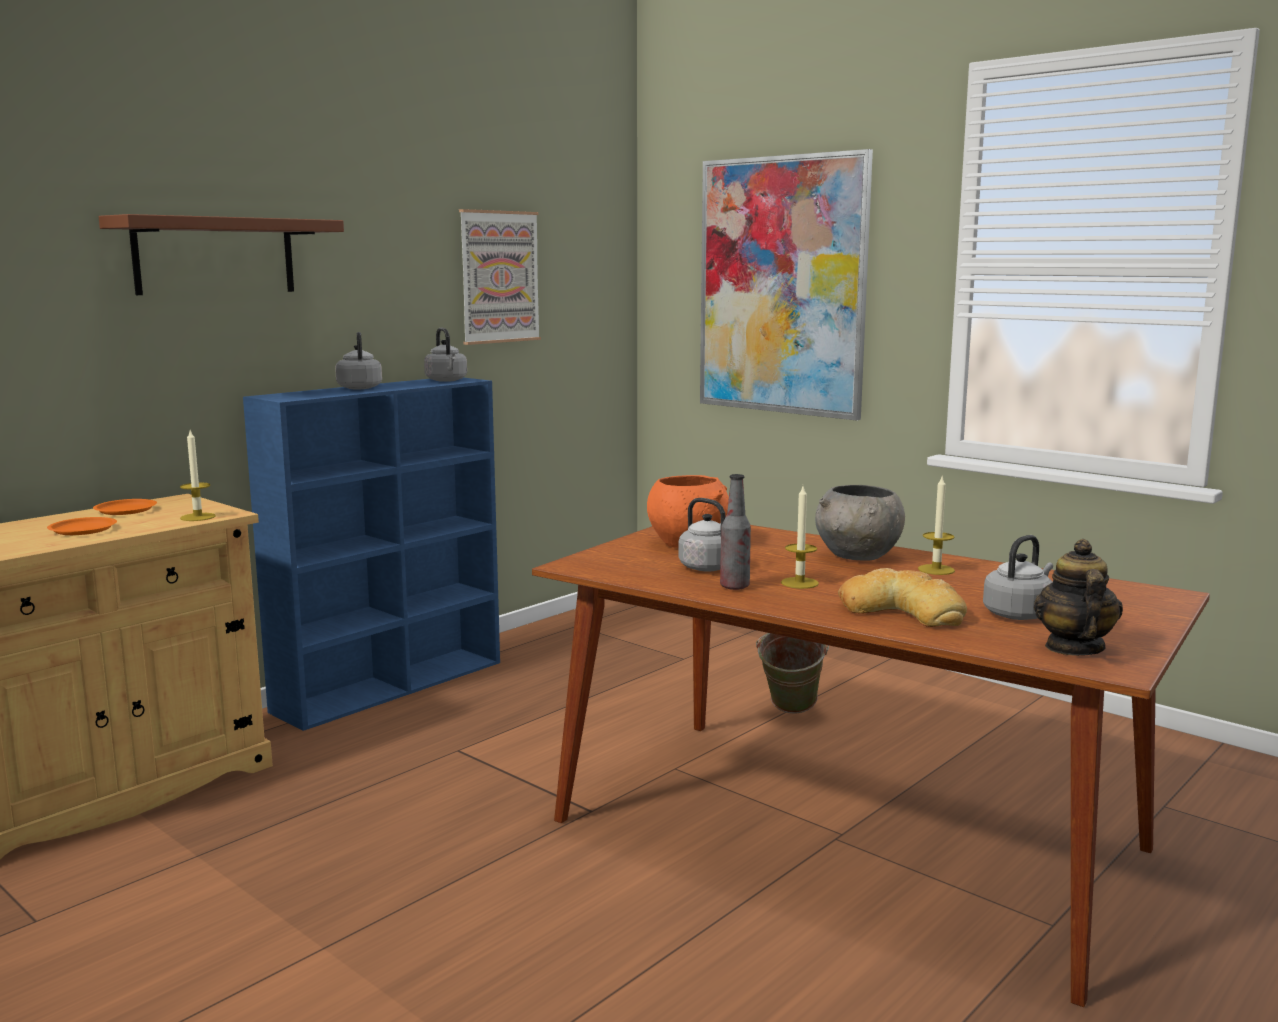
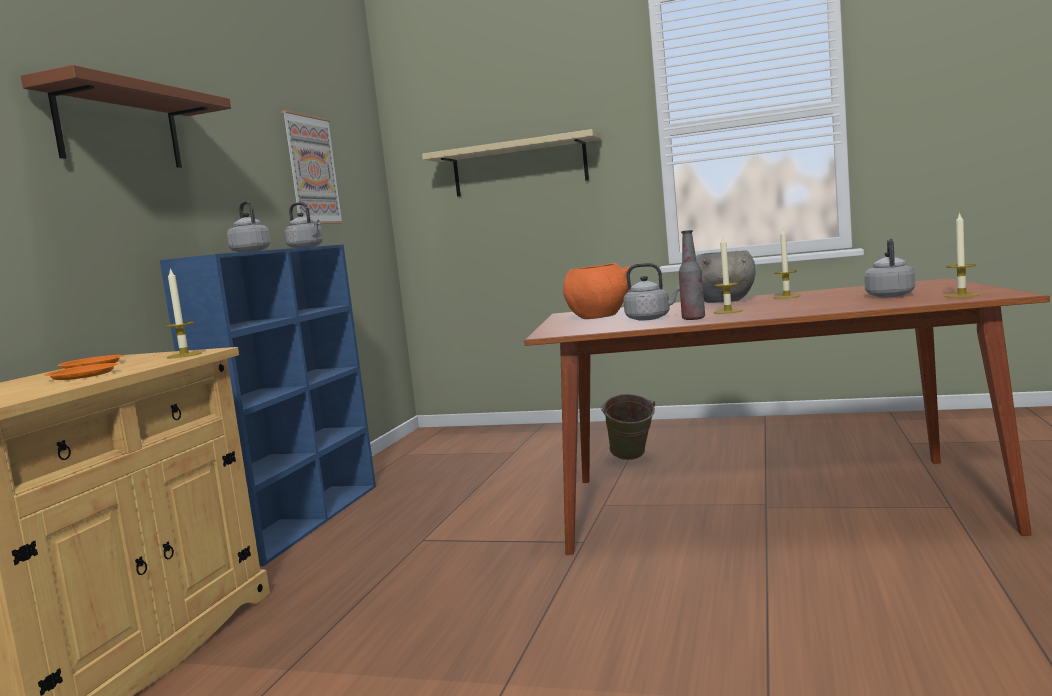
camera: 25 degrees left, 5 degrees down
picture [700,149,873,421] -> beige shelf [422,129,602,196]
bread [838,568,967,627] -> none
teapot [1034,539,1123,656] -> candle [945,212,980,298]

